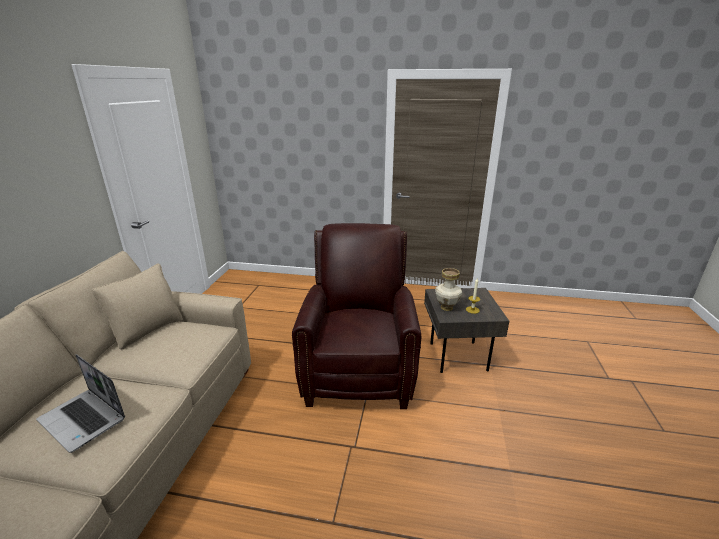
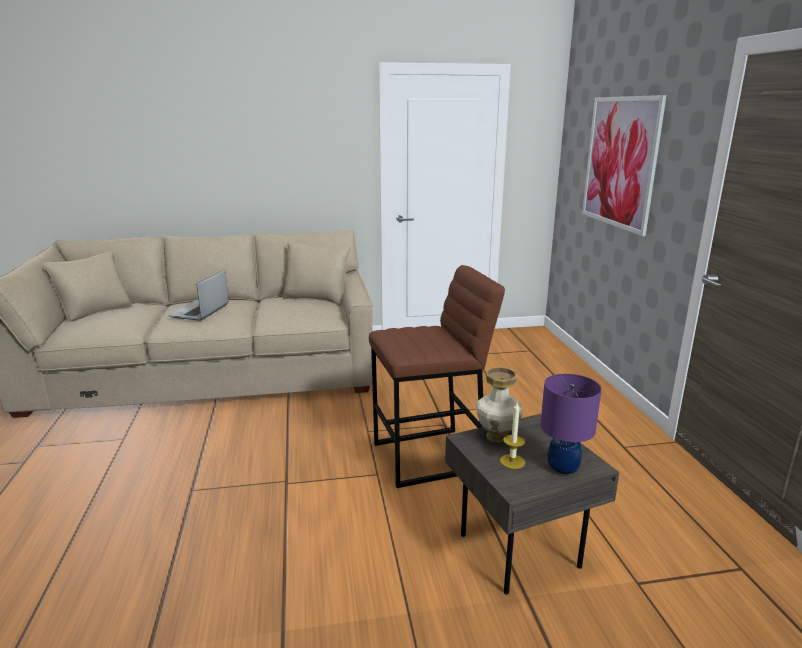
camera: 70 degrees right, 5 degrees down
brown armchair [292,223,421,409] -> brown stool [369,265,505,488]
none -> purple table lamp [540,374,601,474]
none -> picture [582,95,667,236]

